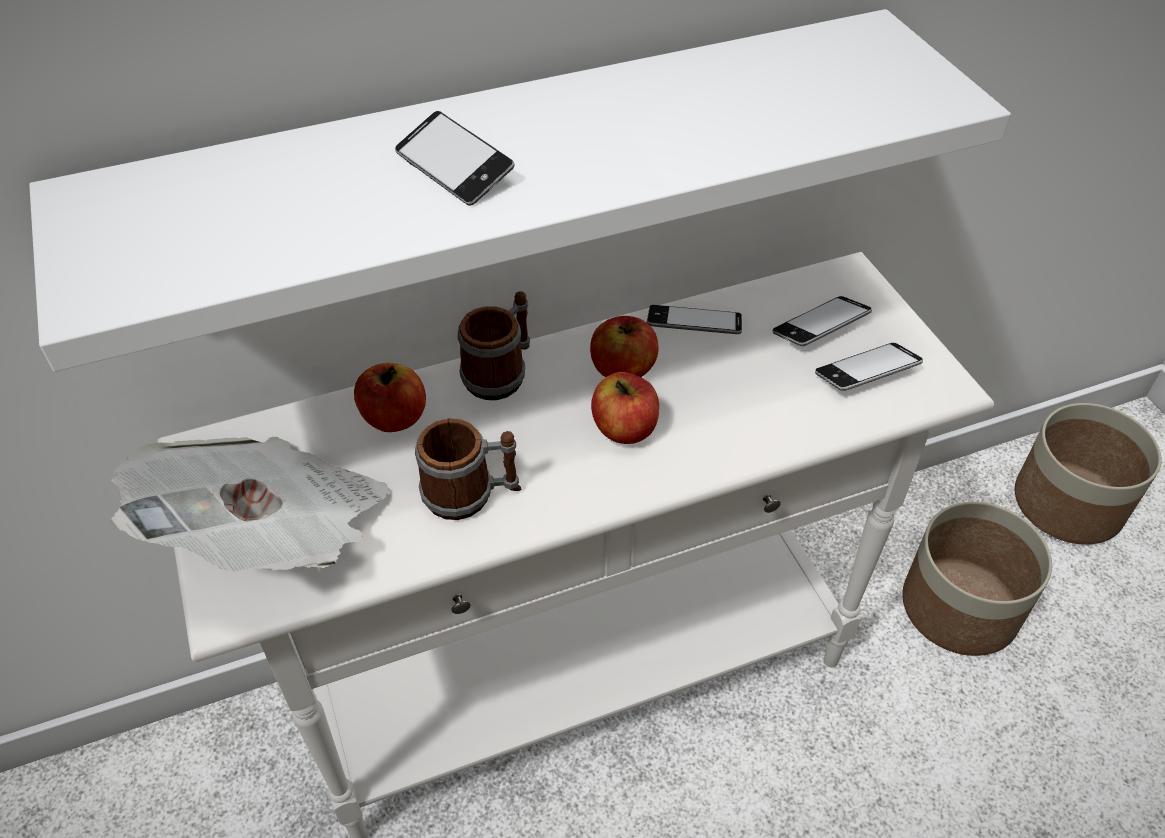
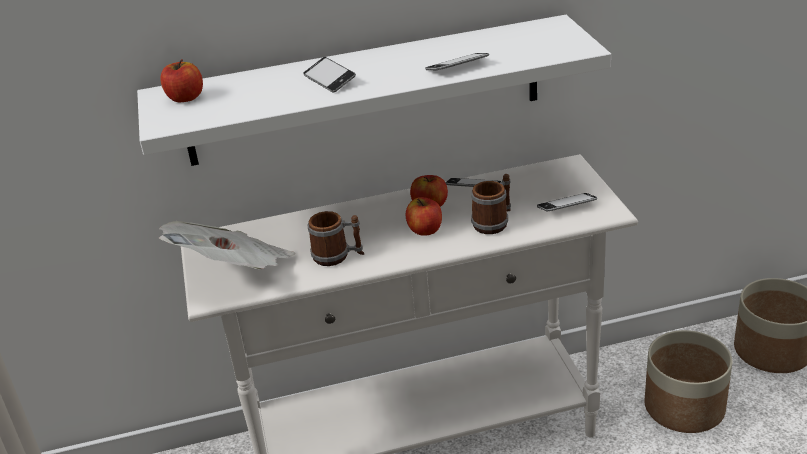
camera: 10 degrees right, 15 degrees down
apple [354,363,426,432] -> apple moved to [160,59,203,103]
mug [458,291,530,400] -> mug moved to [471,174,511,234]
phone [773,296,872,346] -> phone moved to [425,53,489,70]

